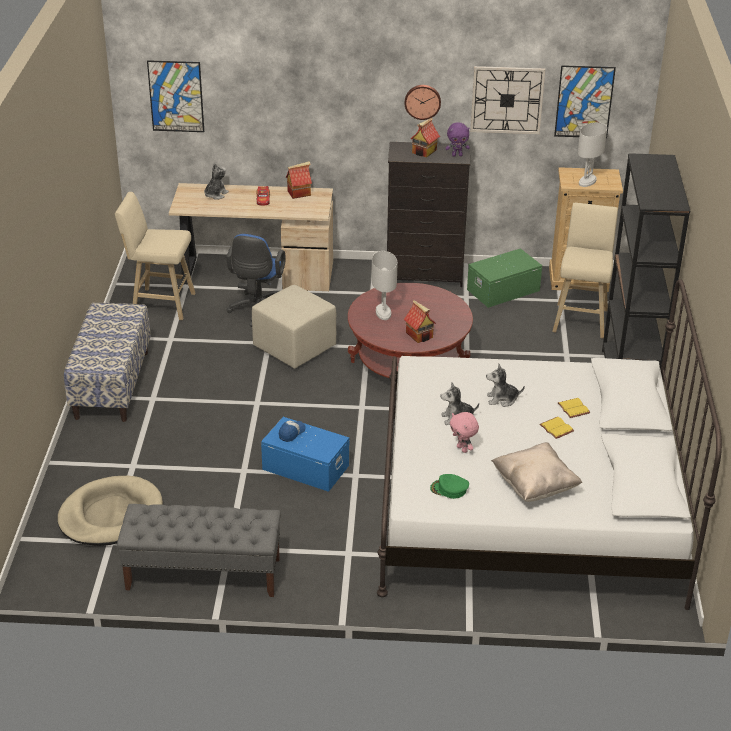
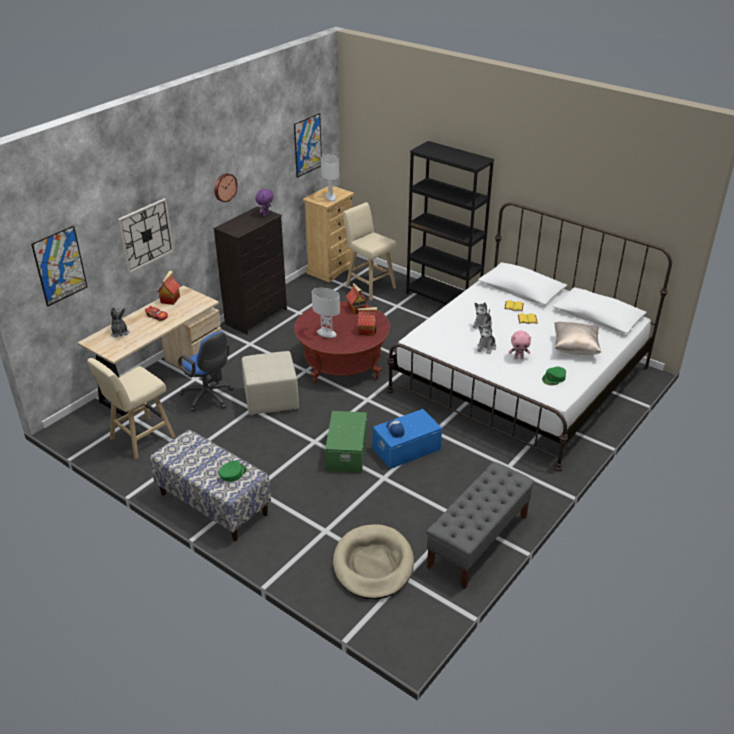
camera: 55 degrees left, 0 degrees up
toy house [411,118,440,158] -> toy house moved to [346,283,367,314]
green storage box [467,248,542,308] -> green storage box moved to [325,411,367,473]
wall clock [470,66,545,134] -> wall clock moved to [118,198,174,274]
none -> green cap [218,460,247,482]

